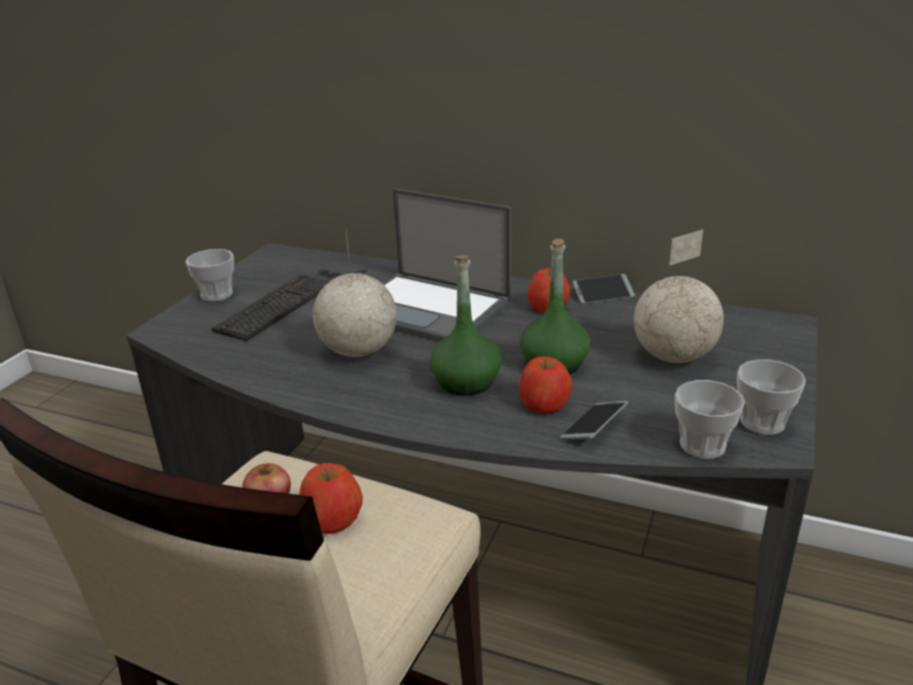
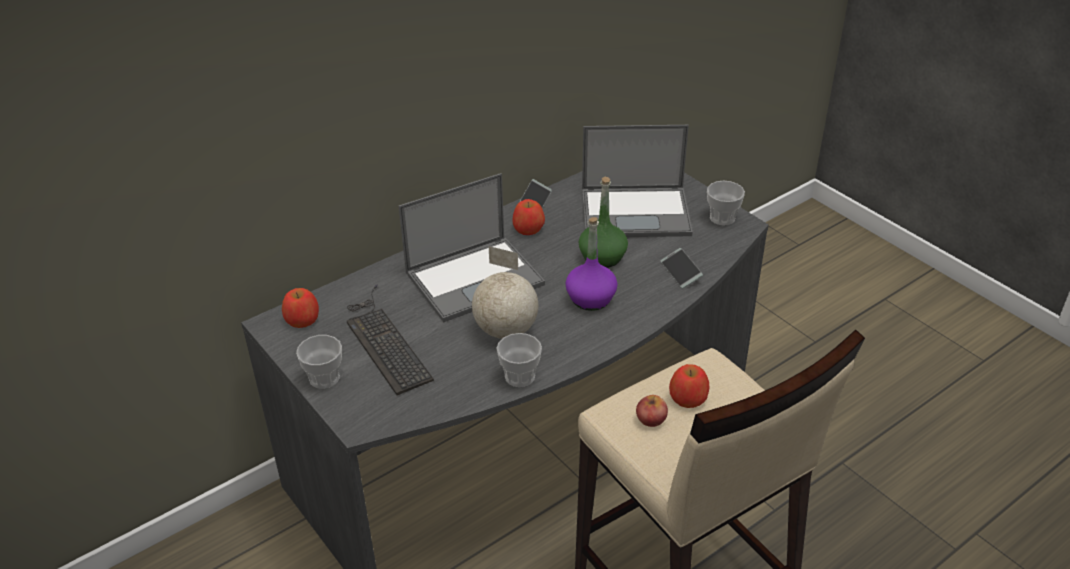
camera: 60 degrees left, 10 degrees up
green bottle [429,255,502,396] -> purple bottle [565,217,618,311]
apple [519,356,572,414] -> apple moved to [282,288,319,328]
globe [634,230,724,363] -> laptop [582,125,693,237]
cup [675,380,745,459] -> cup moved to [496,333,542,387]

